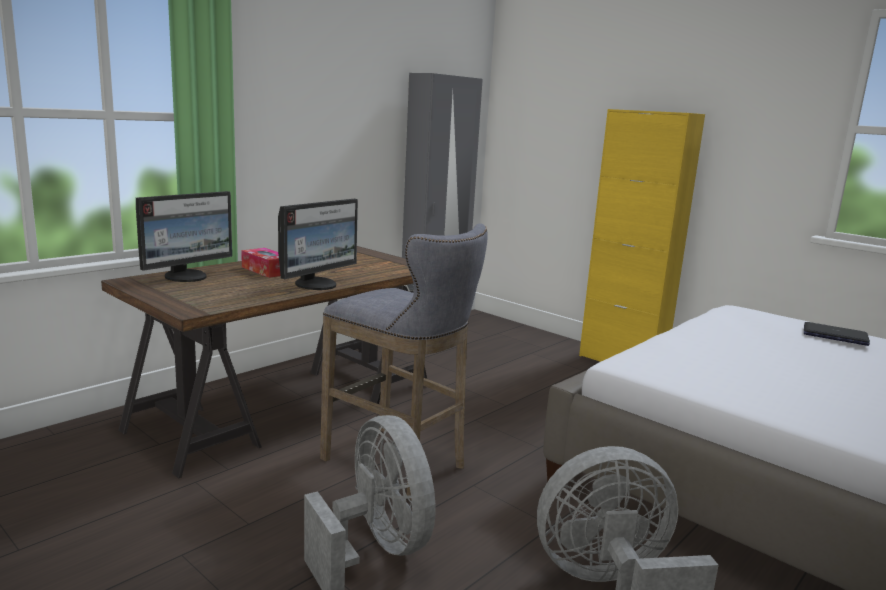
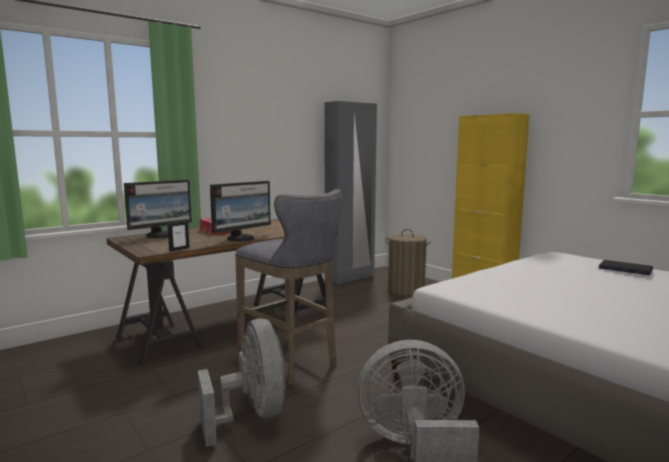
camera: 10 degrees right, 5 degrees down
none -> picture frame [168,221,190,252]
none -> laundry basket [385,229,431,296]

